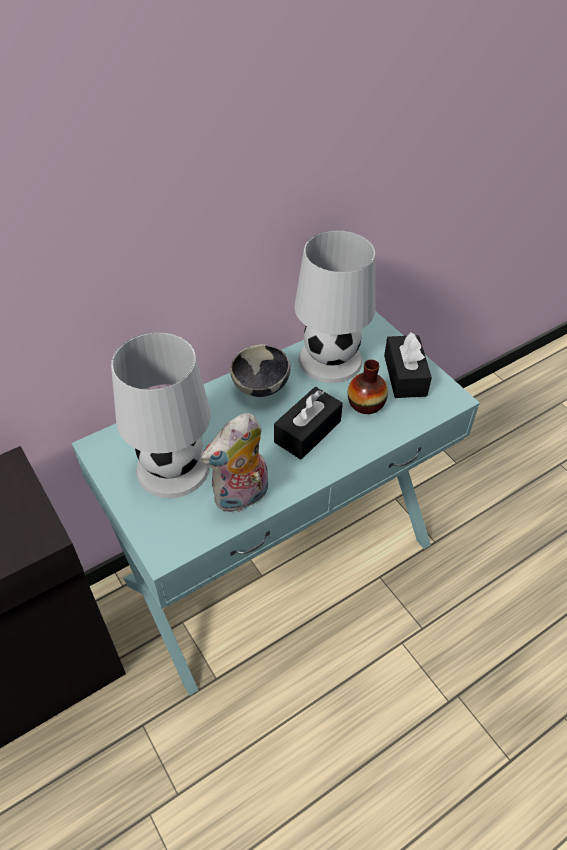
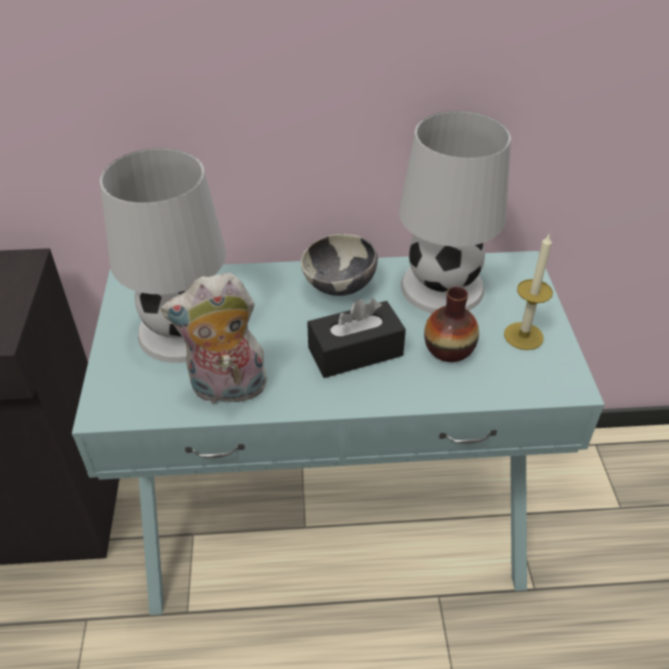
camera: 30 degrees right, 5 degrees down
black tissue box [384,332,432,398] -> candle [504,234,553,350]

